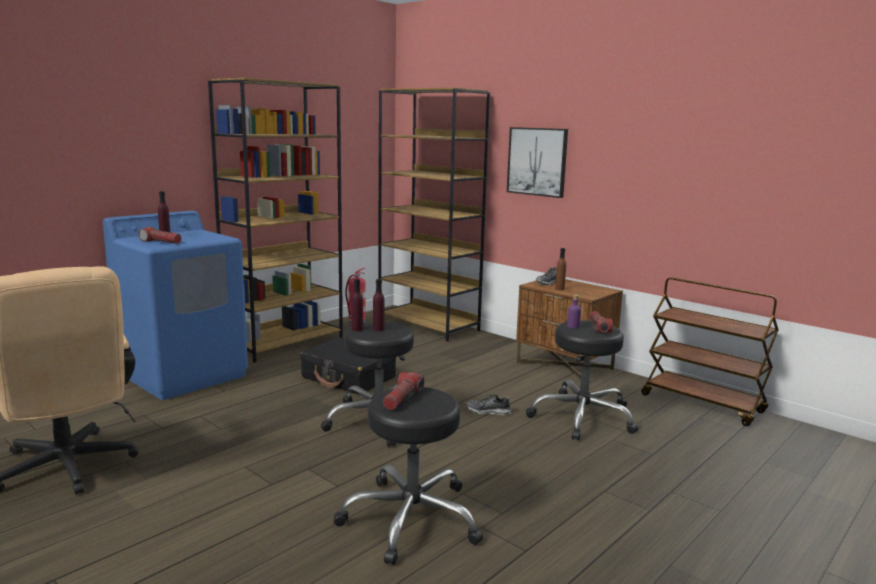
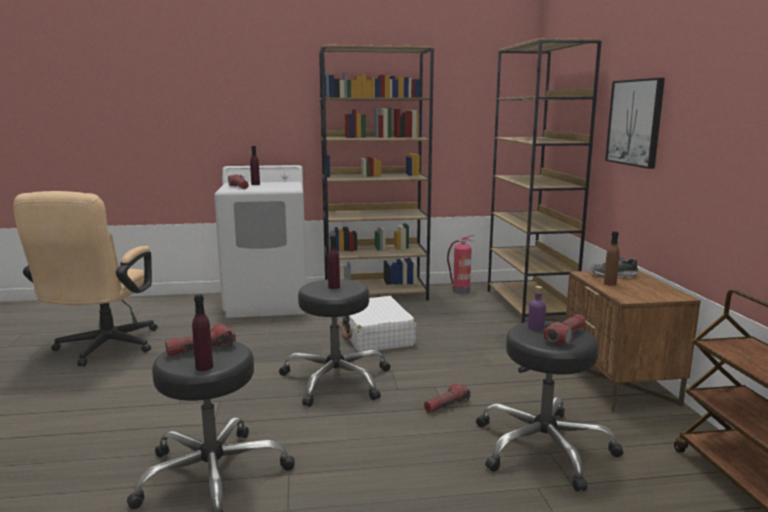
camera: 40 degrees right, 0 degrees up
blue washing machine [103,211,248,400] -> white washing machine [214,165,307,318]
black suitcase [300,337,396,395] -> white suitcase [339,296,416,352]
purple bottle [351,279,363,331] -> purple bottle moved to [192,294,213,371]
shoe [467,394,511,415] -> flashlight [424,383,470,413]

